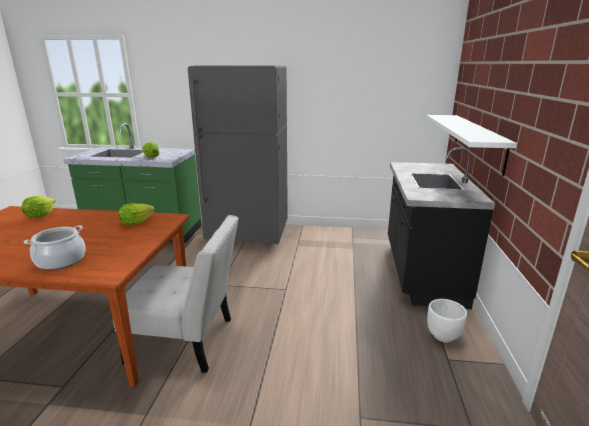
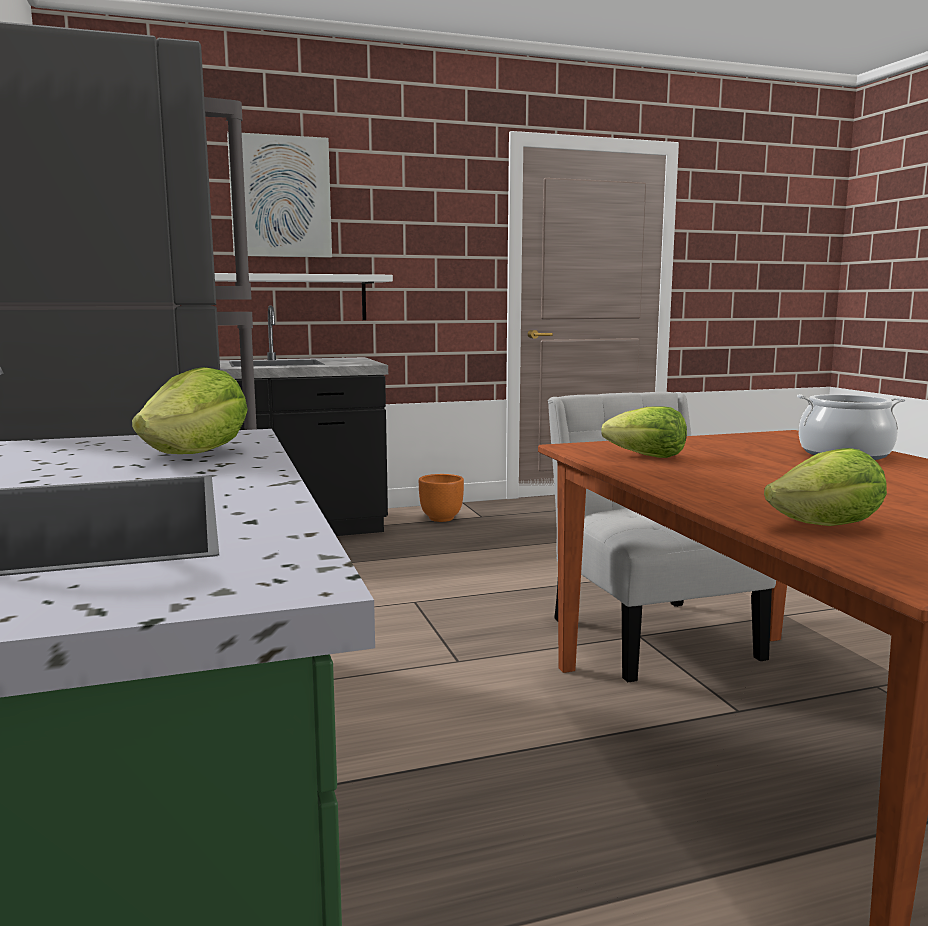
camera: 115 degrees left, 10 degrees down
white planter [427,299,467,343] -> orange planter [419,474,464,522]
none -> picture [227,132,332,258]

